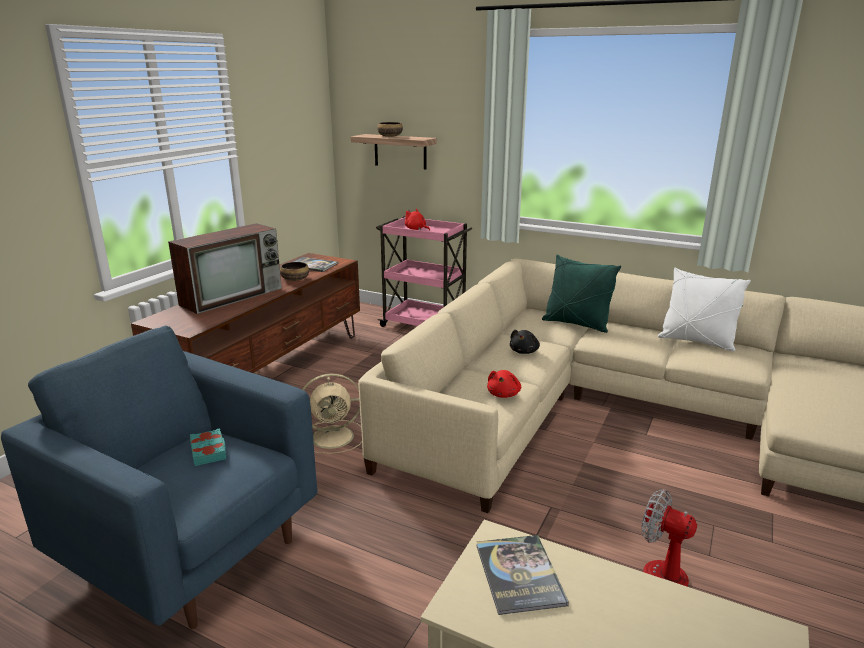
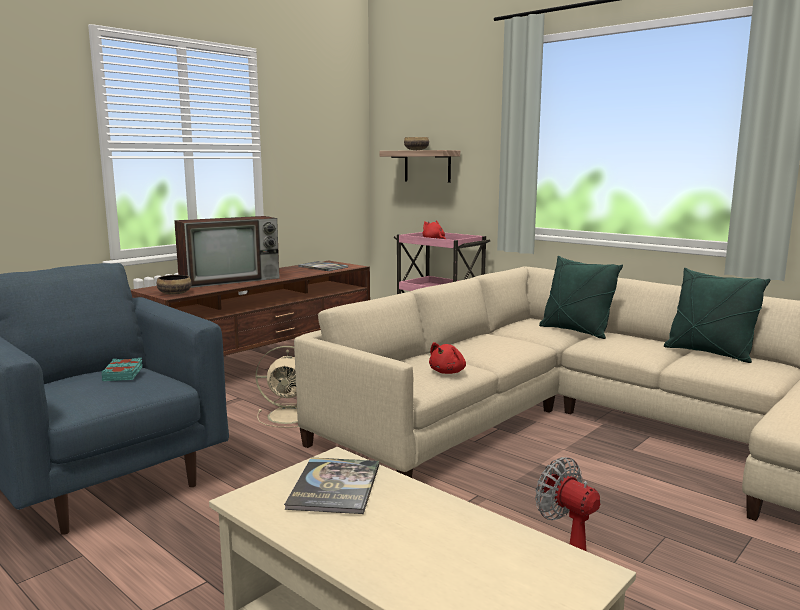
camera: 15 degrees right, 10 degrees down
bowl [280,262,309,281] -> bowl moved to [157,275,192,295]
black plush toy [510,330,540,354] -> none
white pillow [658,267,751,351] -> green pillow [664,268,770,363]

